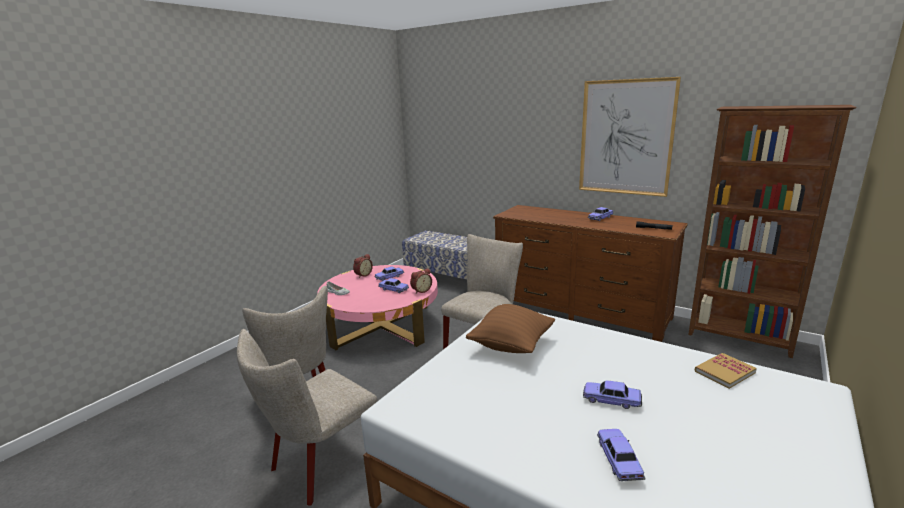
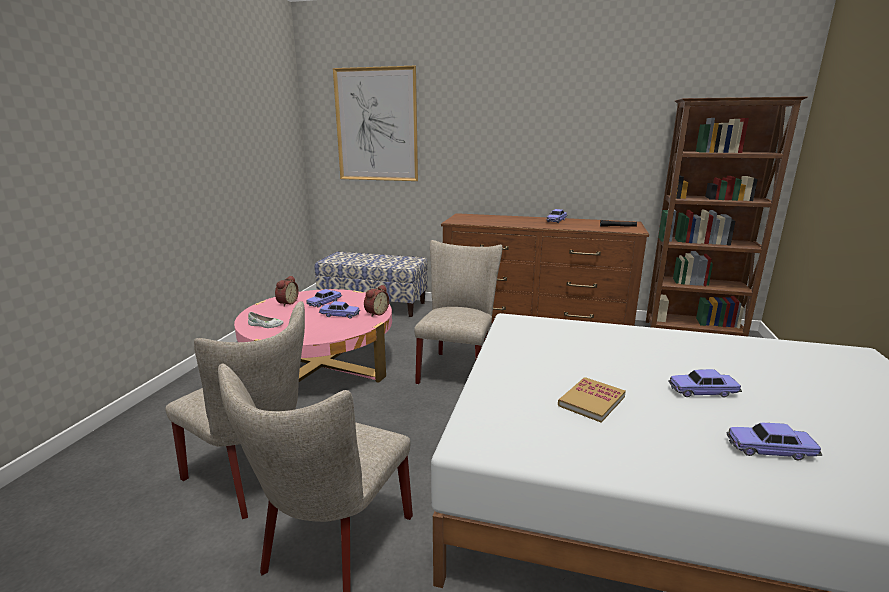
camera: 20 degrees left, 0 degrees up
brown pillow [466,304,555,353] -> none
picture [579,77,681,197] -> picture moved to [333,66,418,181]
toy car [597,429,646,481] -> toy car turned 60 degrees counterclockwise [726,423,822,460]
book [695,353,757,389] -> book moved to [558,377,626,423]

